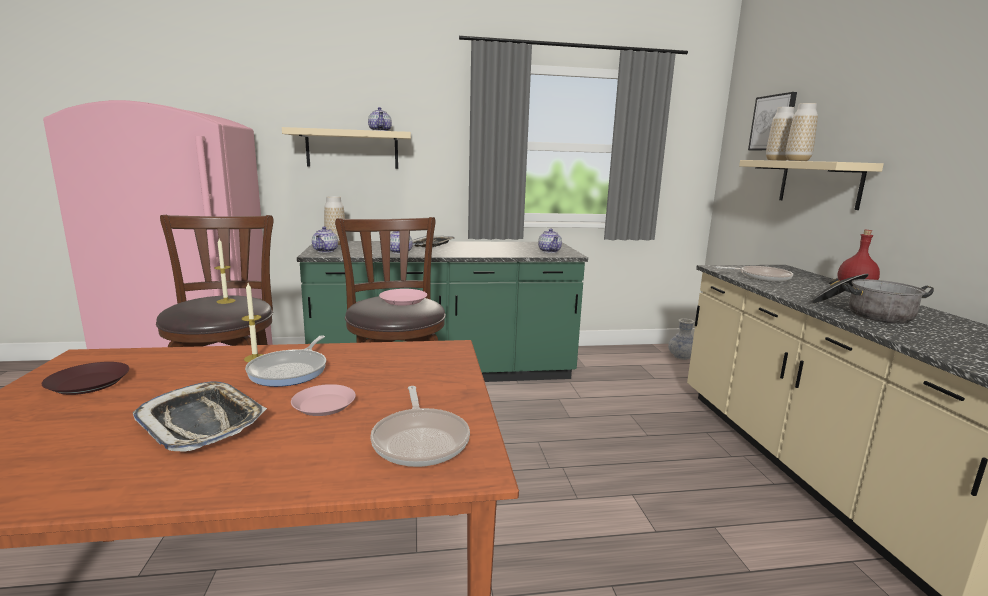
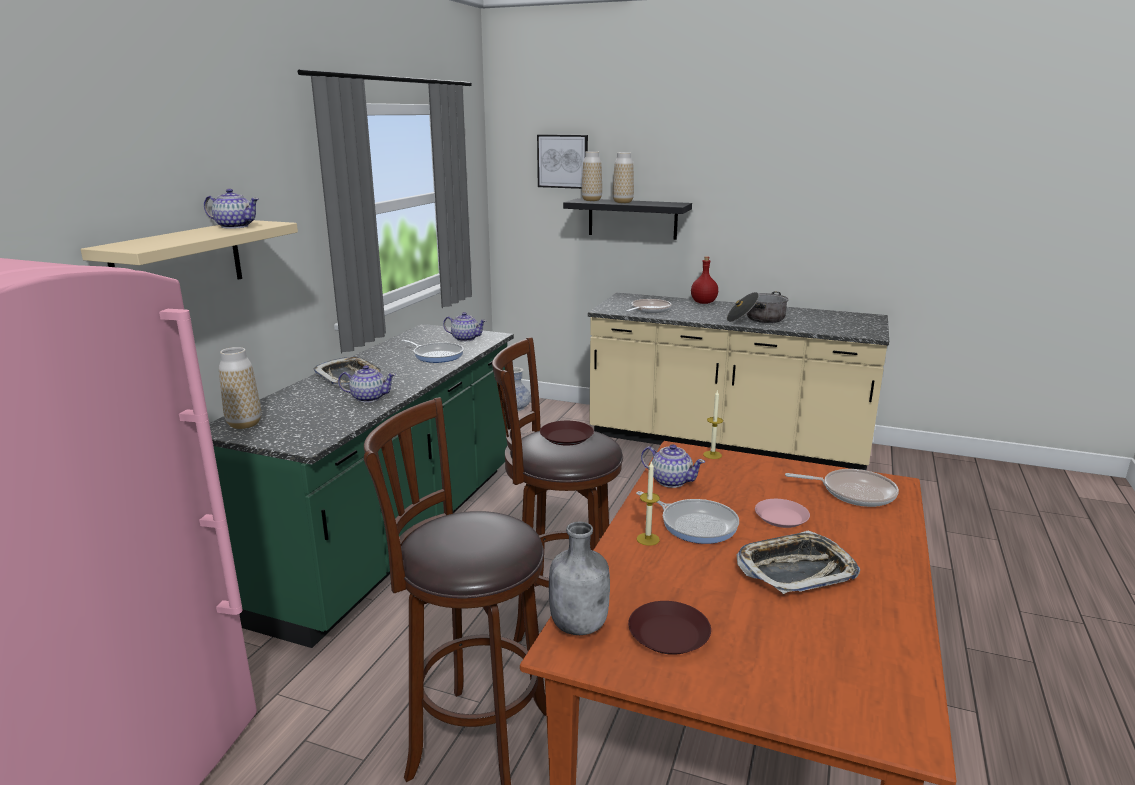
camera: 60 degrees left, 5 degrees up
candle [214,239,236,304] -> candle moved to [703,391,723,459]
teapot [312,226,338,253] -> teapot moved to [641,444,705,488]
pink plate [379,289,427,306] -> brown plate [540,421,594,446]
beige shelf [739,160,884,210] -> black shelf [563,198,692,240]
none -> frying pan [401,340,464,363]
none -> grey bottle [549,521,610,635]

